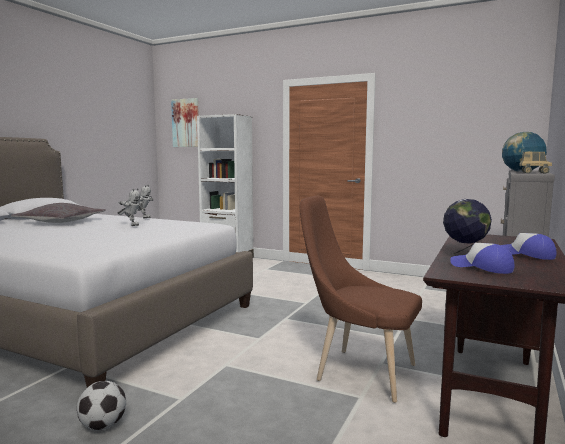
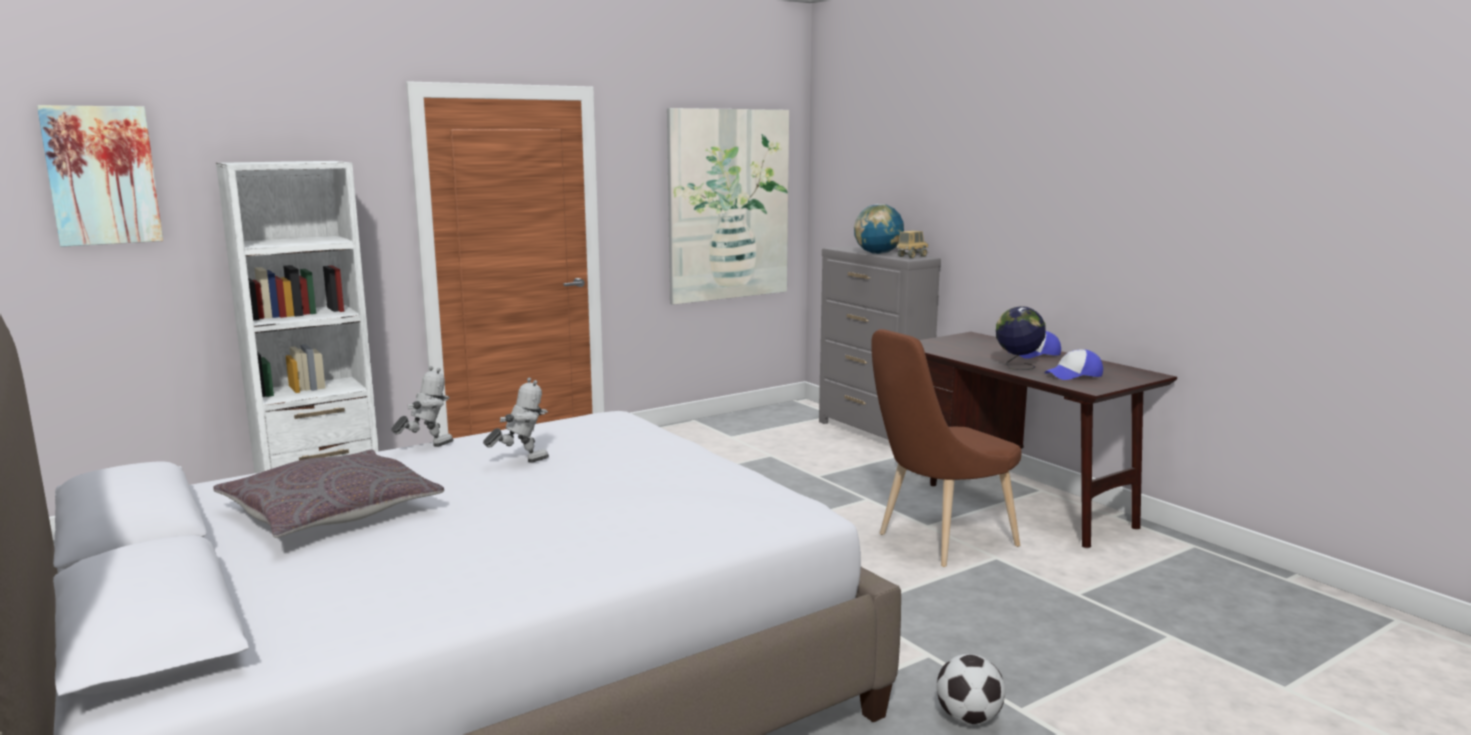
camera: 60 degrees left, 5 degrees up
none -> picture [667,108,789,305]

